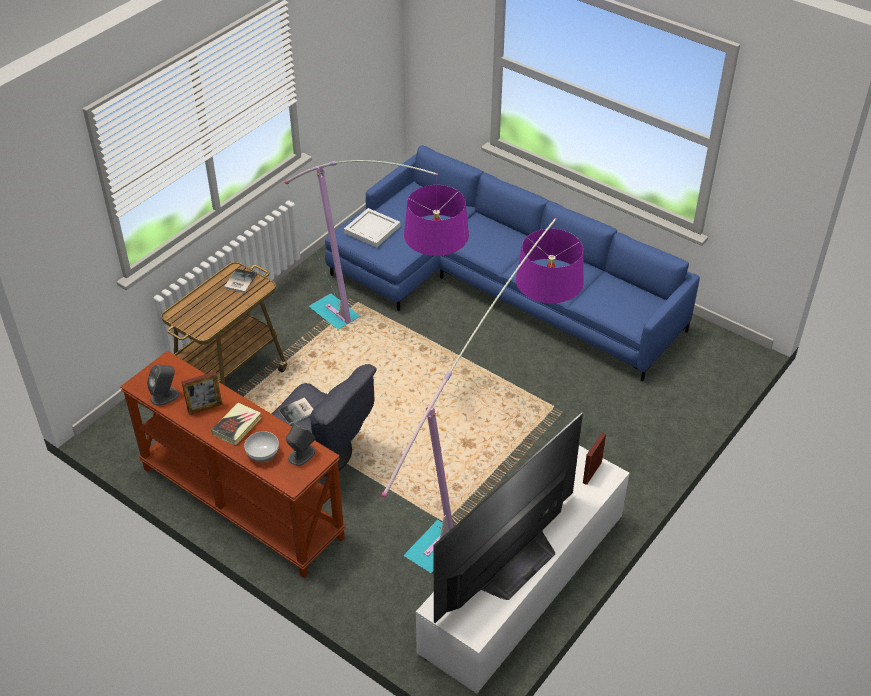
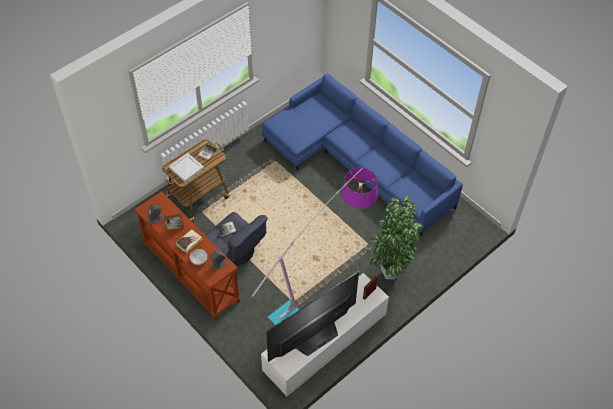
camera: 10 degrees right, 10 degrees up
floor lamp [285,160,469,330] -> none
white tray [344,208,401,248] -> white tray moved to [169,153,204,182]
none -> potted plant [369,195,423,279]

